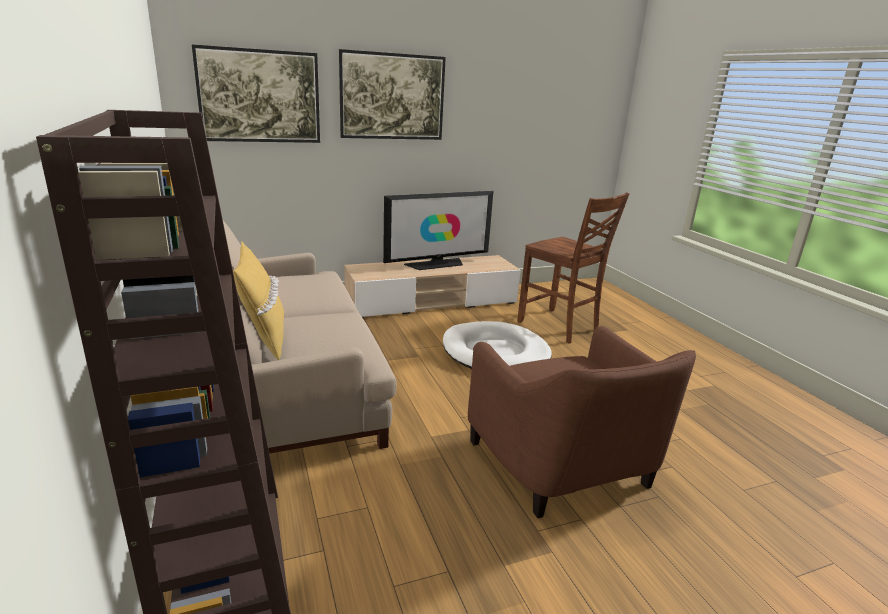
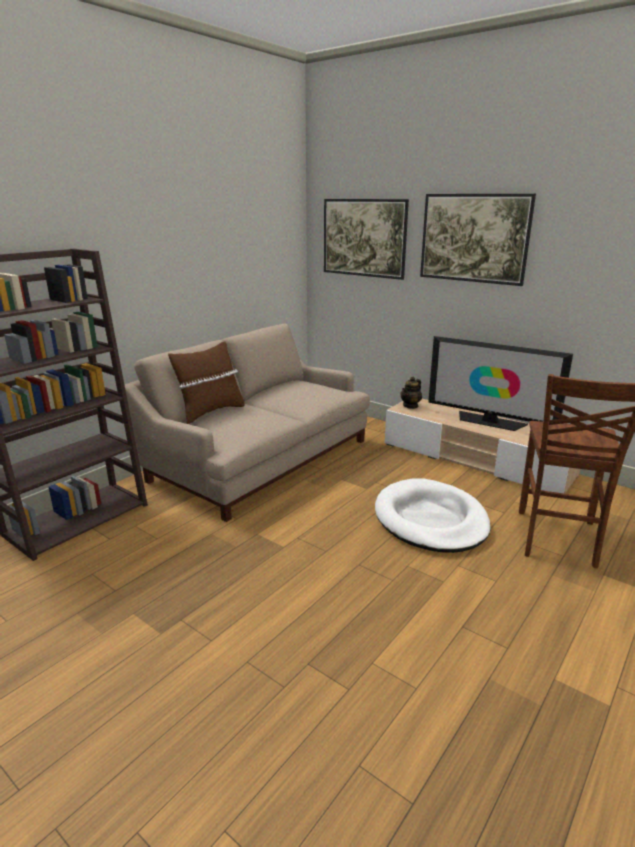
camera: 60 degrees right, 0 degrees up
yellow pillow [233,241,284,360] -> brown pillow [168,341,244,424]
brown armchair [468,326,696,518] -> none
none -> teapot [401,377,422,409]

